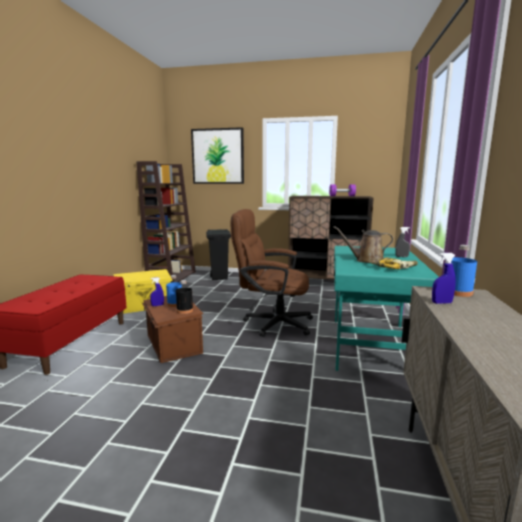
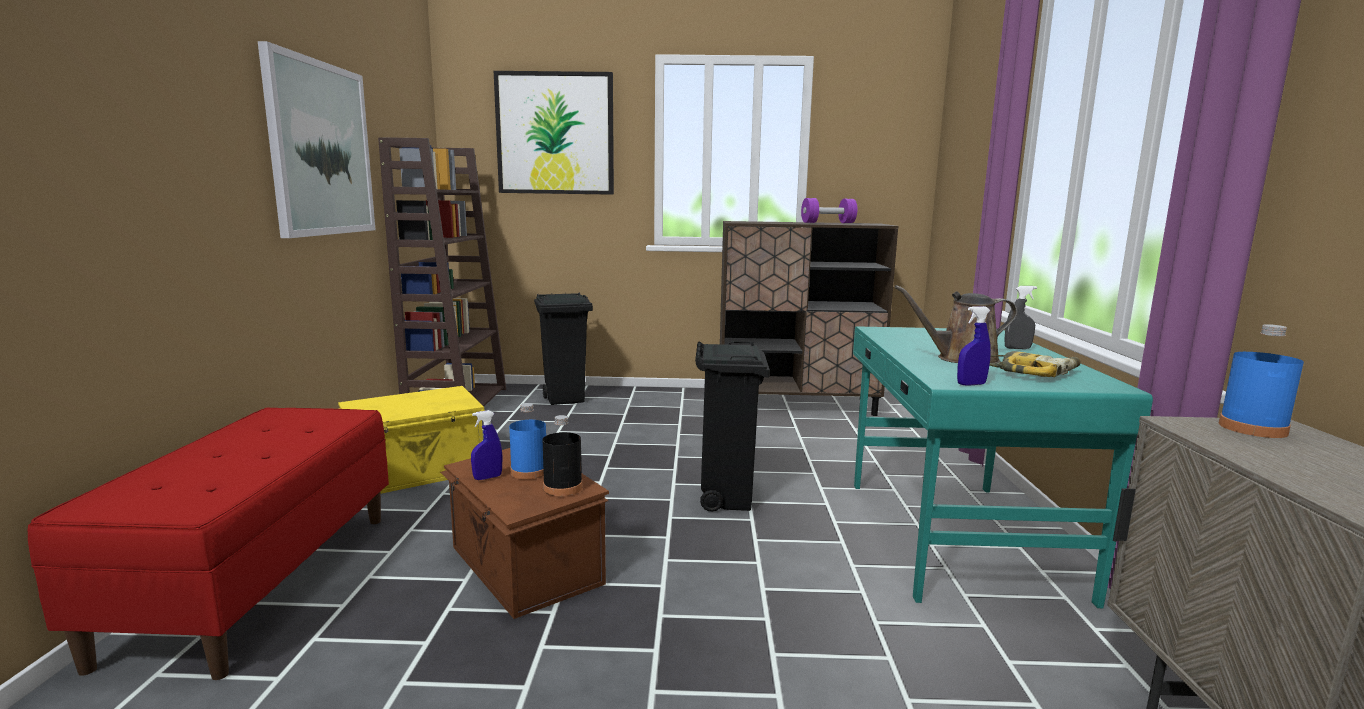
camera: 10 degrees left, 0 degrees up
brown office chair [230,209,313,337] -> black trash can [695,341,770,512]
blue spray bottle [432,253,456,304] -> blue spray bottle moved to [957,306,991,386]
none -> picture [258,41,376,238]

